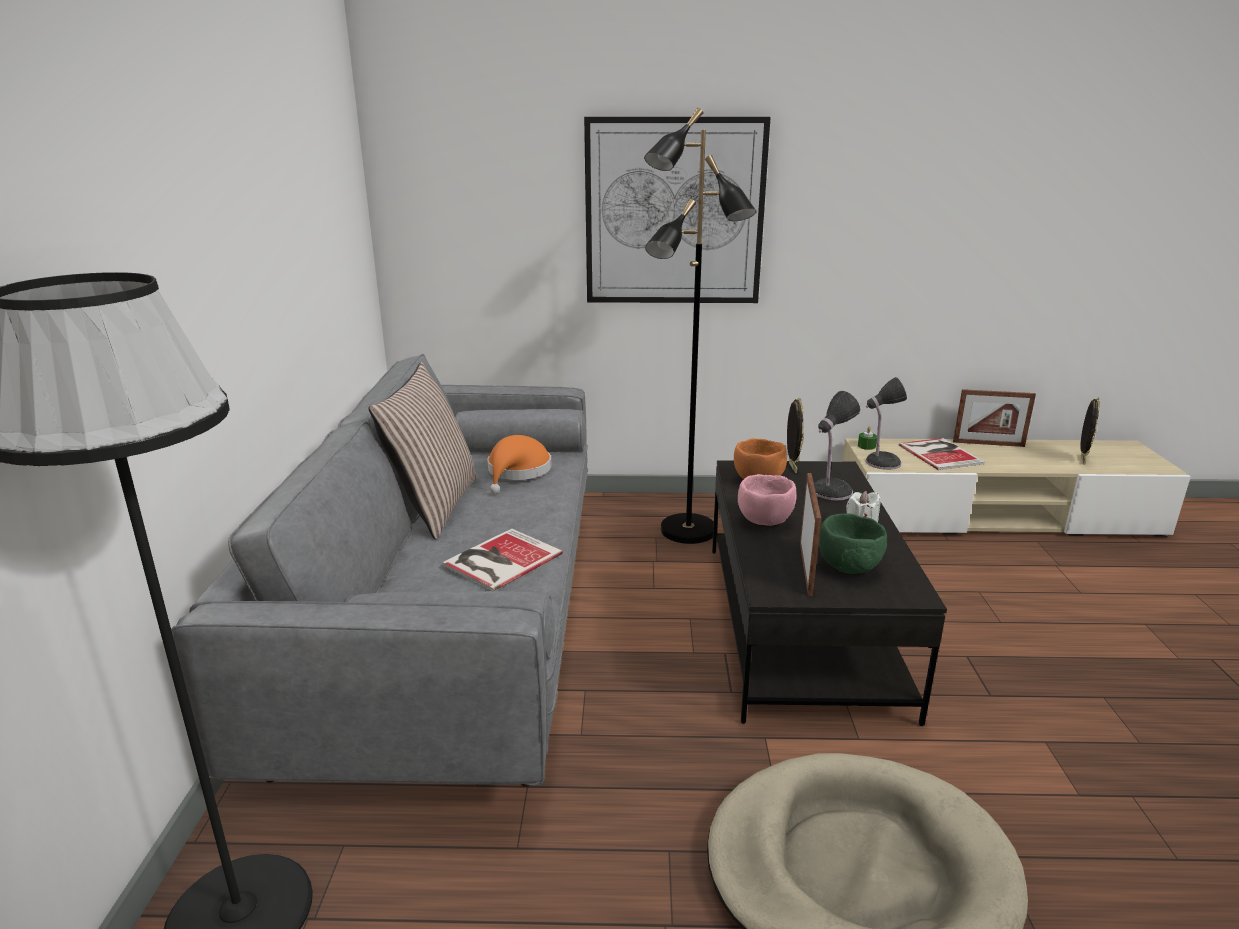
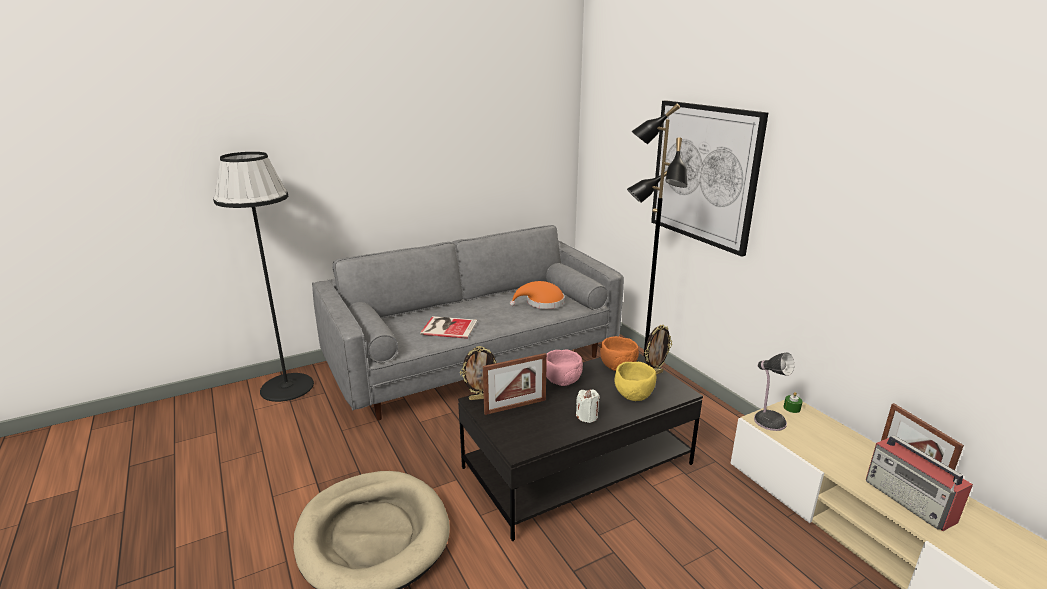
camera: 60 degrees right, 0 degrees up
pillow [368,362,477,540] -> none
table lamp [814,391,860,500] -> yellow bowl [615,362,656,401]
green bowl [819,513,887,574] -> none
book [899,438,985,470] -> none
picture frame [1080,397,1100,465] -> picture frame moved to [460,346,496,400]
none -> radio [866,435,973,531]

